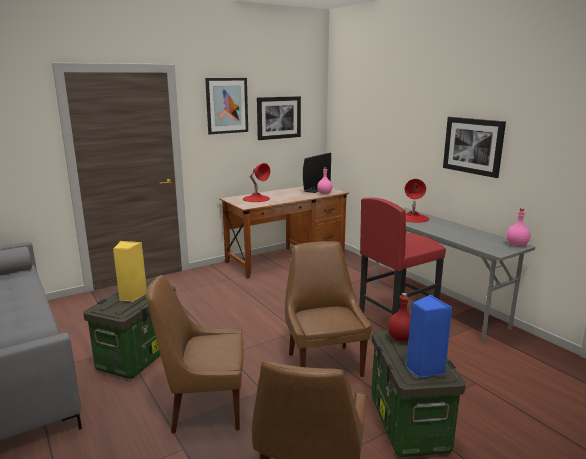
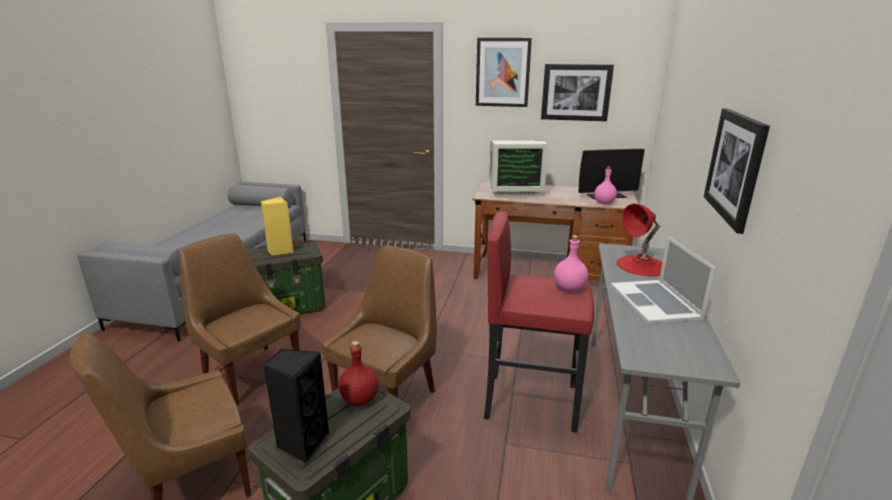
camera: 45 degrees right, 5 degrees up
red table lamp [243,163,270,202] -> monitor [489,140,548,197]
blue speaker [406,294,452,378] -> black speaker [263,349,329,464]
pink bottle [506,208,530,246] -> pink bottle moved to [554,235,588,292]
none -> laptop [611,236,716,324]

